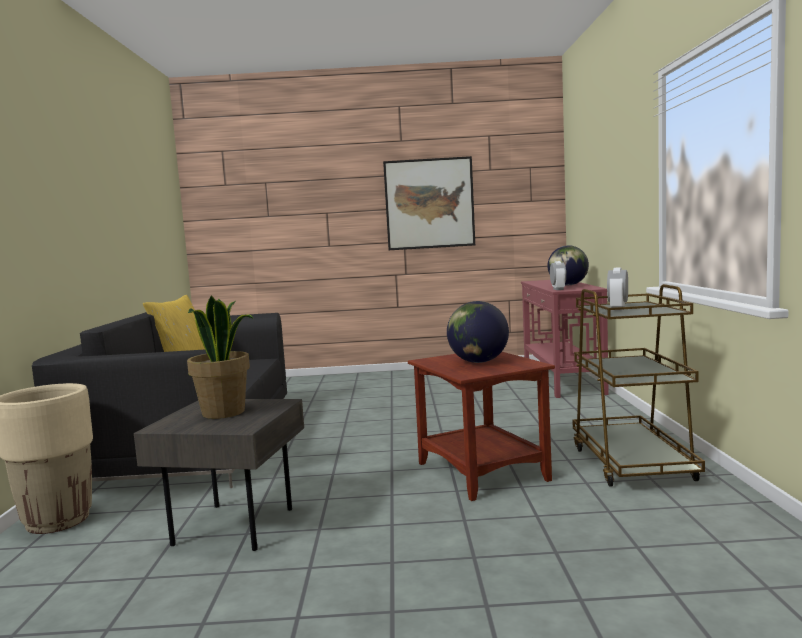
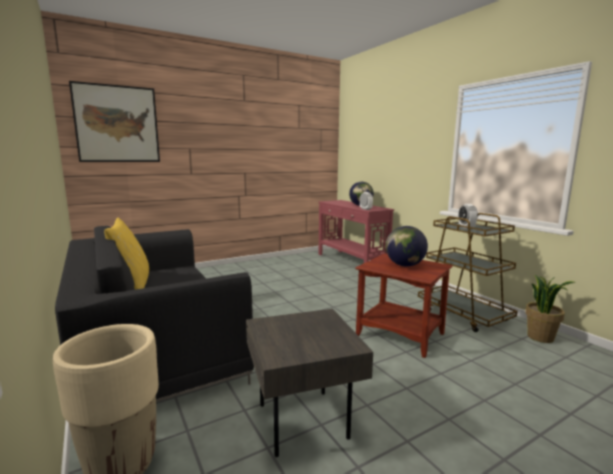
camera: 30 degrees left, 5 degrees up
potted plant [187,296,253,419] -> potted plant moved to [525,275,575,343]
picture [383,156,475,250] -> picture moved to [69,81,160,162]

